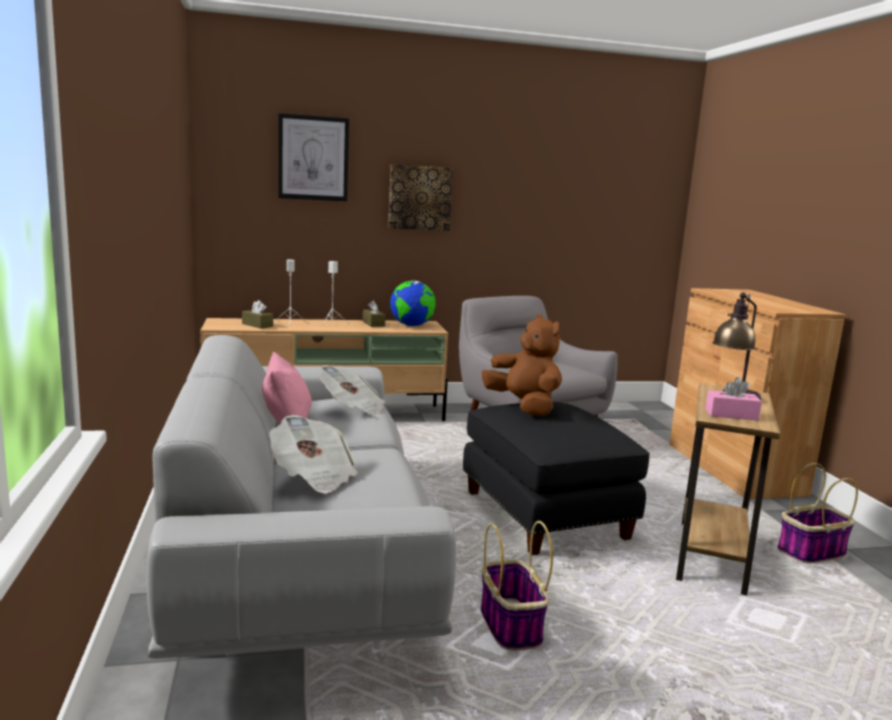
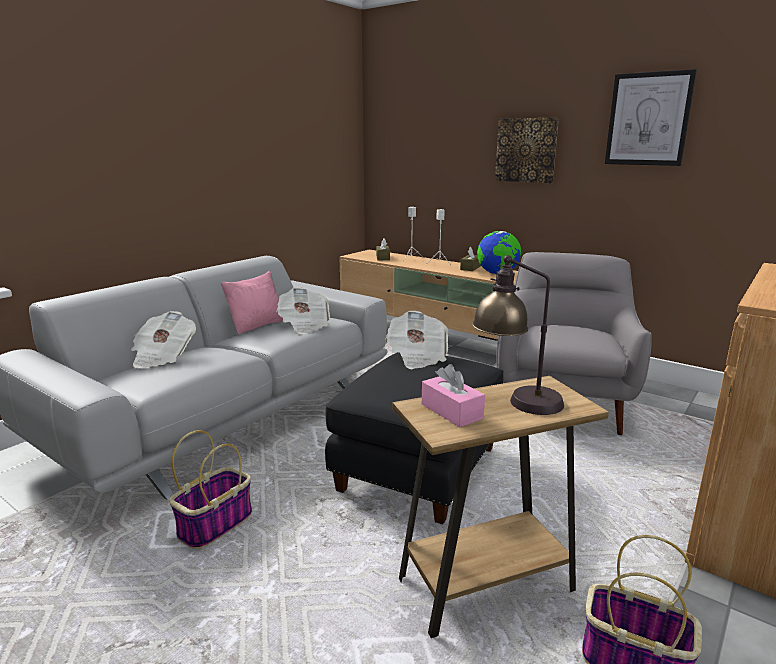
camera: 50 degrees right, 5 degrees up
picture [278,113,349,201] -> picture moved to [605,69,697,166]
brown plush toy [482,315,562,416] -> newspaper [385,311,448,370]

